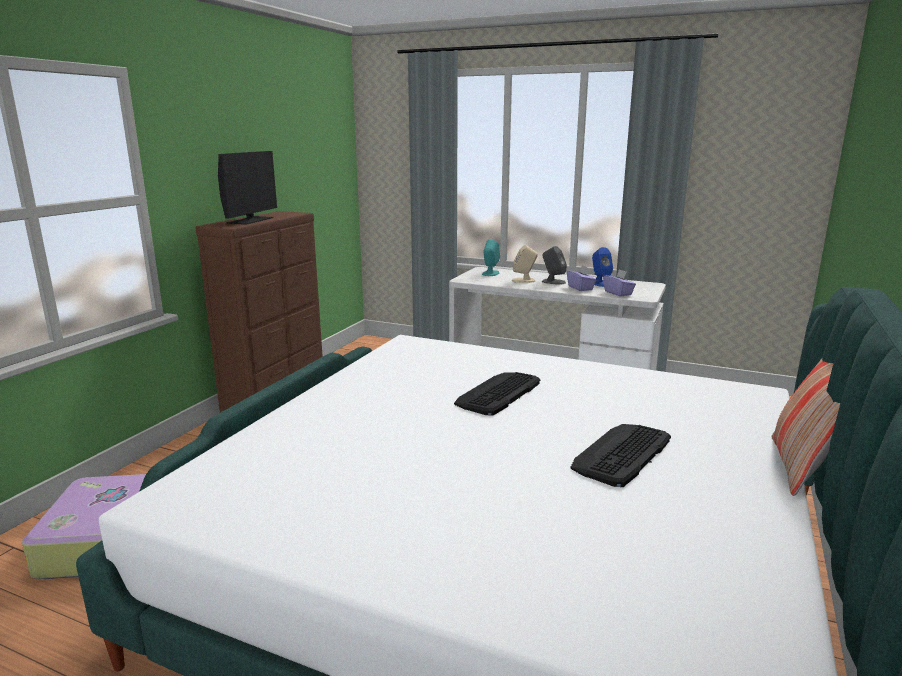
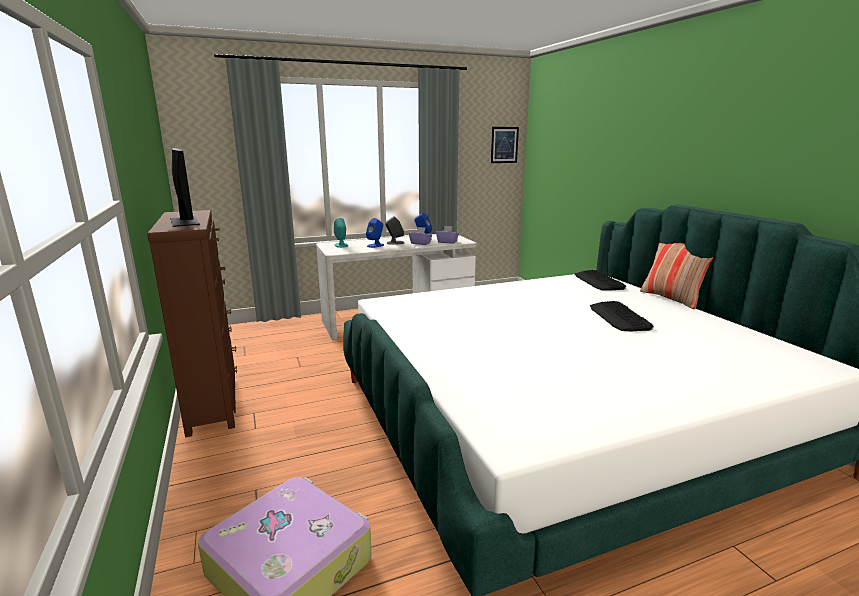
camera: 45 degrees left, 0 degrees up
keyboard [454,372,540,415] -> keyboard moved to [575,270,626,291]
beige speaker [512,245,538,283] -> blue speaker [366,218,384,248]
none -> picture [491,127,519,163]

